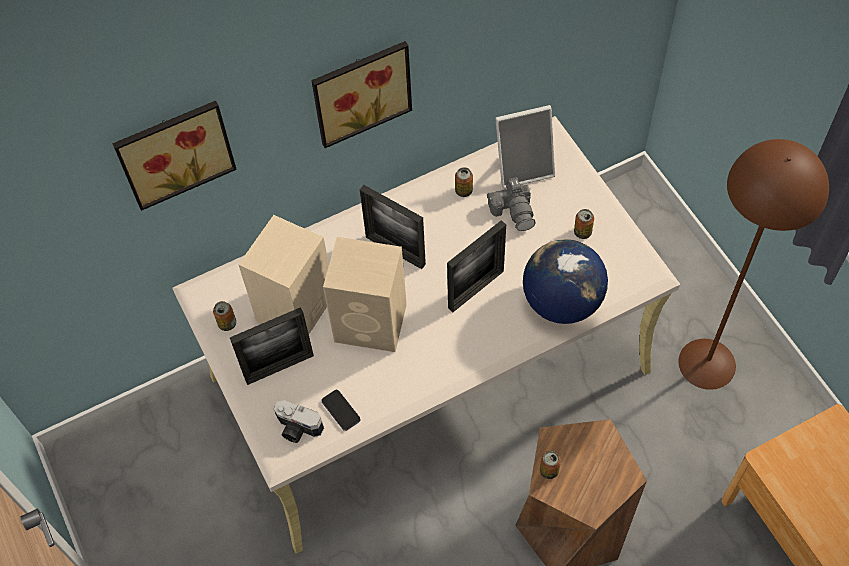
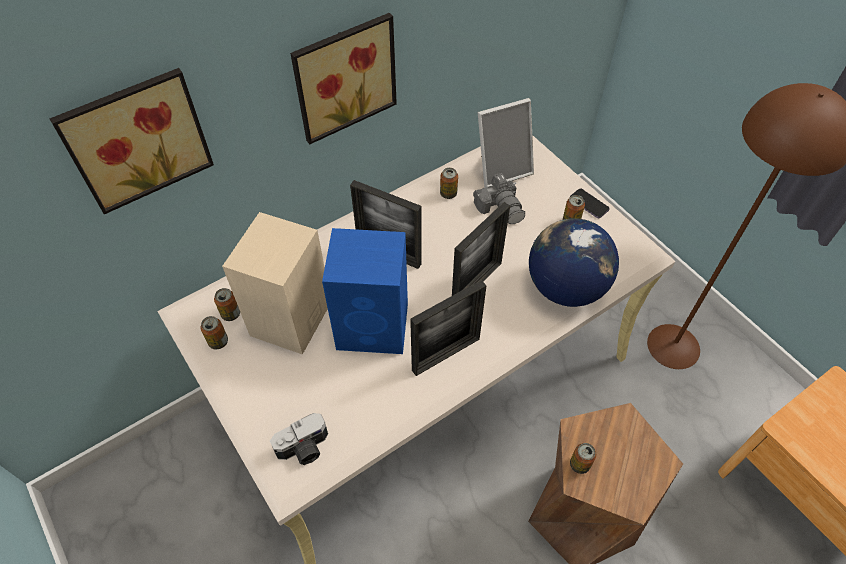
camera: 10 degrees left, 5 degrees down
picture frame [230,307,314,385] -> picture frame moved to [410,280,486,376]
camera [274,400,324,443] -> camera turned 45 degrees counterclockwise [270,413,328,465]
phone [321,390,360,431] -> phone moved to [570,189,610,218]
beige speaker [323,237,407,352] -> blue speaker [322,228,408,354]
none -> can [214,288,240,321]

